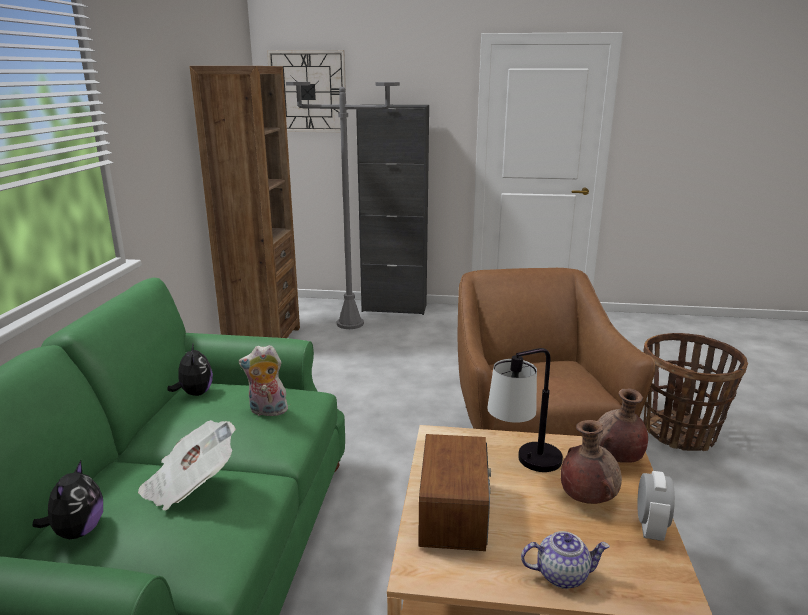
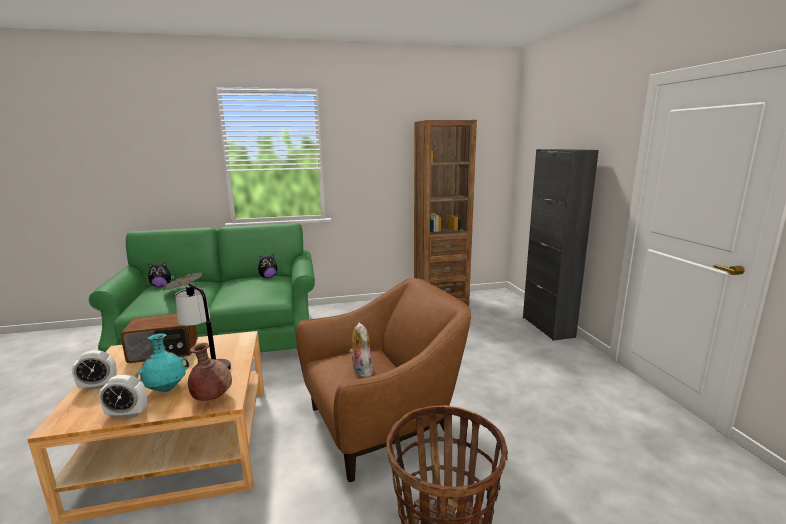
camera: 70 degrees right, 5 degrees down
plush toy [239,345,288,416] -> plush toy moved to [349,323,373,377]
wall clock [267,50,346,132] -> none
grey floor lamp [286,82,400,329] -> none
teapot [521,531,610,589] -> alarm clock [72,350,117,391]
brown vase [561,420,622,504] -> turquoise vase [135,333,189,392]

